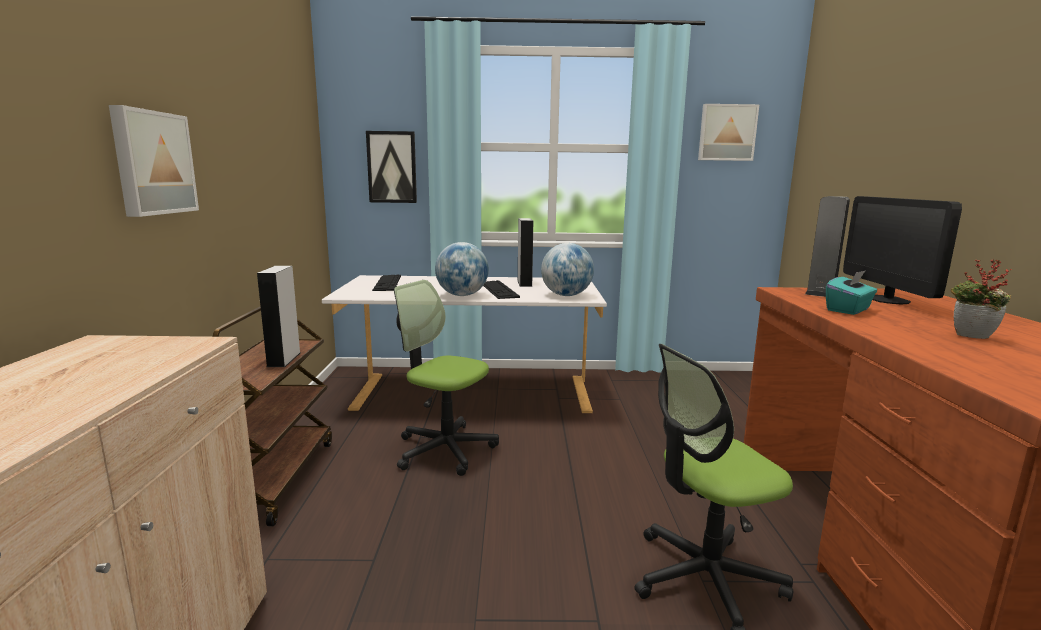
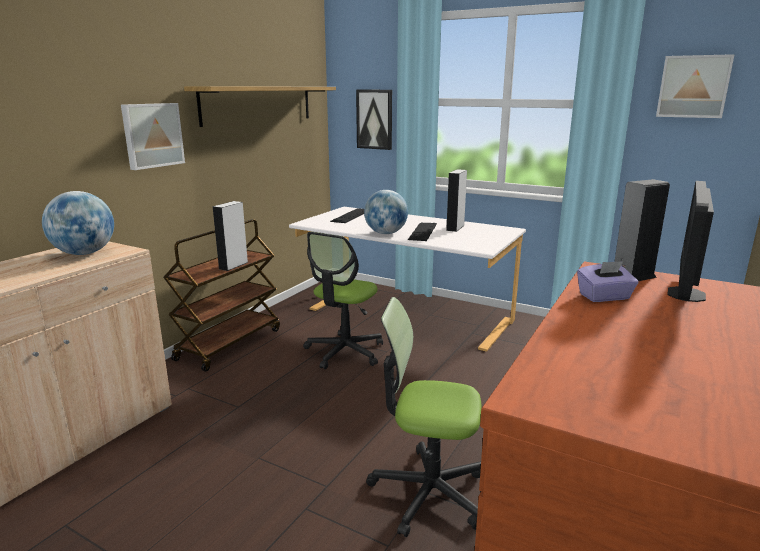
camera: 30 degrees right, 5 degrees up
office chair [394,280,499,476] -> office chair turned 120 degrees counterclockwise [303,232,383,369]
globe [541,243,594,296] -> globe moved to [42,191,114,255]
turquoise tissue box [826,270,877,315] -> purple tissue box [577,261,638,302]
potted plant [951,259,1012,339] -> none
none -> shelf [184,87,336,127]

